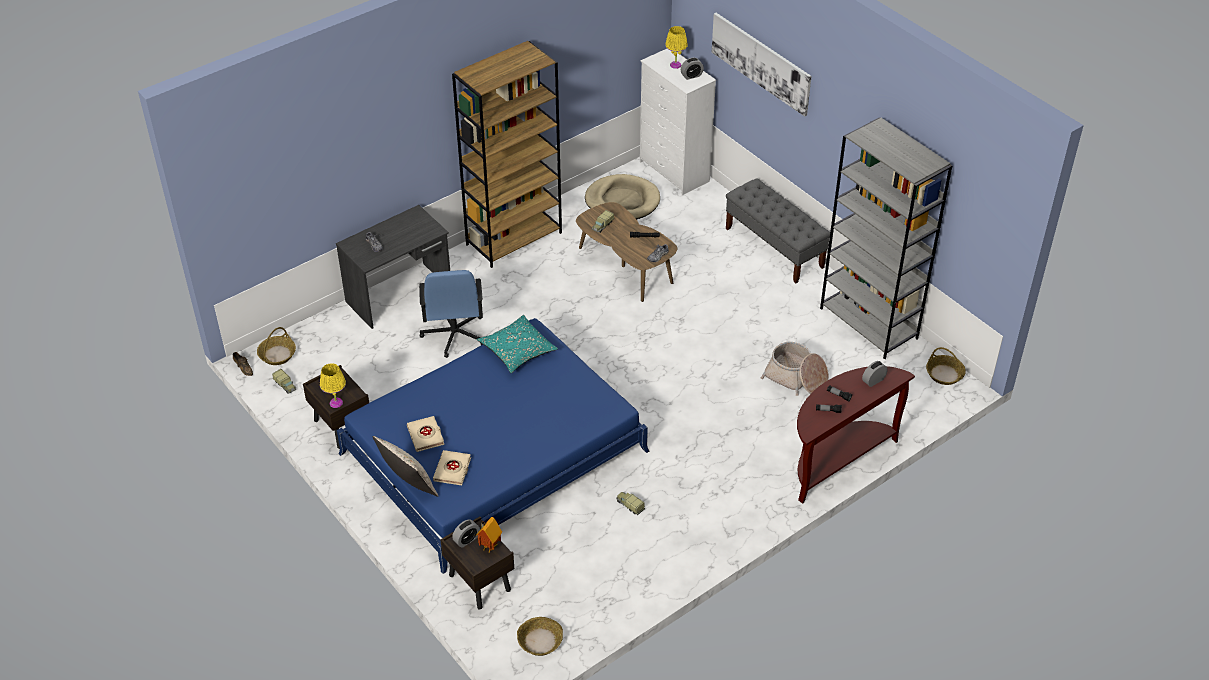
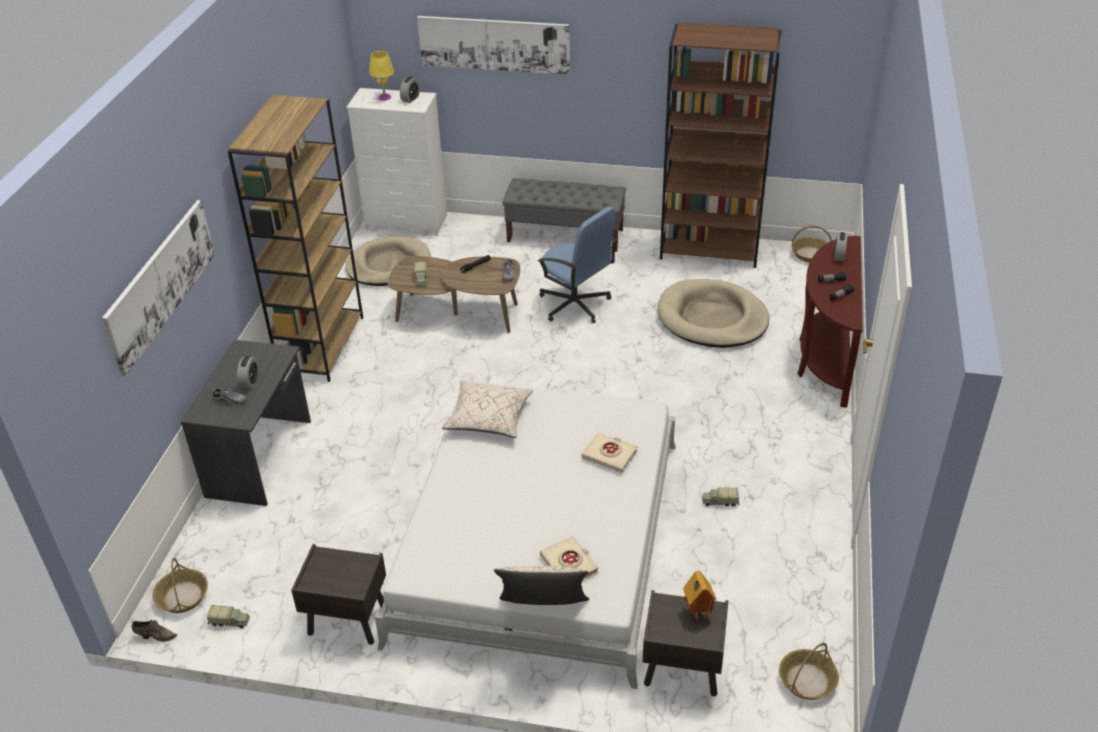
camera: 40 degrees left, 5 degrees down
yellow table lamp [320,363,346,408] -> none
blue bed [337,318,649,574] -> white bed [375,382,676,689]
beige book [407,416,444,452] -> beige book moved to [582,433,638,473]
blue office chair [419,270,483,358] -> blue office chair moved to [538,207,617,323]
alarm clock [452,520,480,547] -> alarm clock moved to [237,356,259,389]
turquoise pillow [477,315,558,373] -> beige pillow [442,380,533,438]
basket [761,342,829,396] -> beige dog bed [658,279,769,348]
grey bookcase [820,117,952,359] -> brown bookcase [660,23,782,268]
none -> picture [102,200,215,376]

